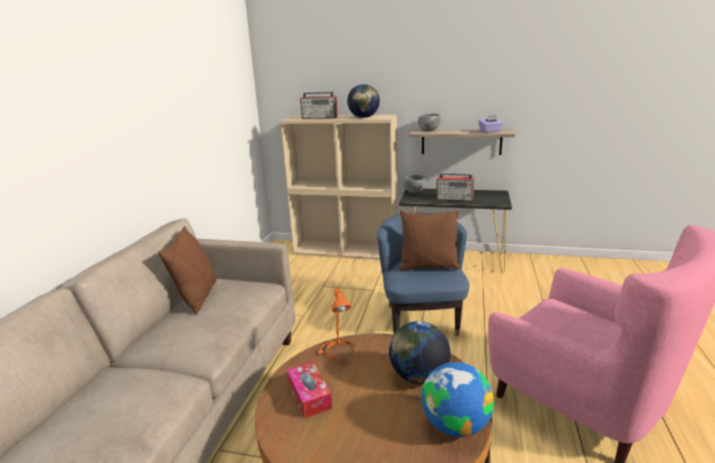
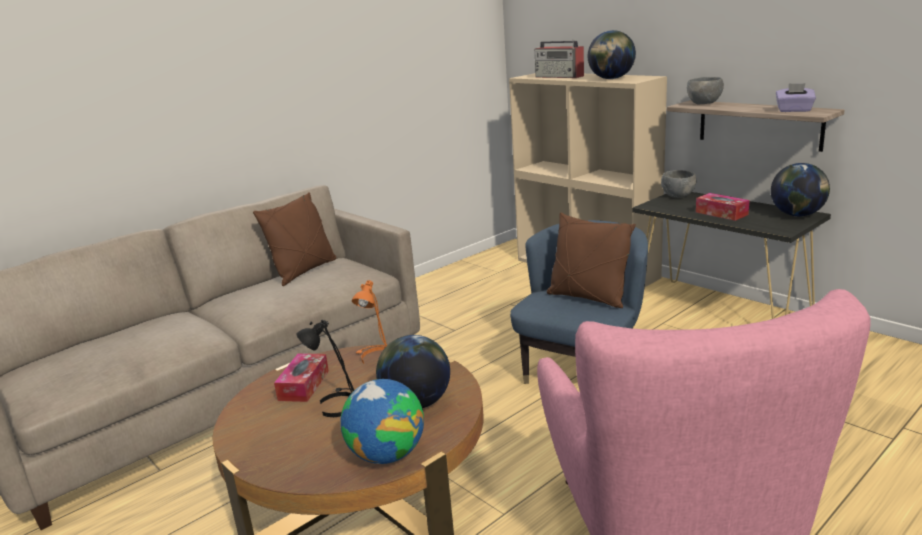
camera: 35 degrees right, 0 degrees up
radio [436,173,475,201] -> tissue box [696,193,750,221]
none -> black table lamp [296,320,354,417]
none -> globe [771,163,830,217]

